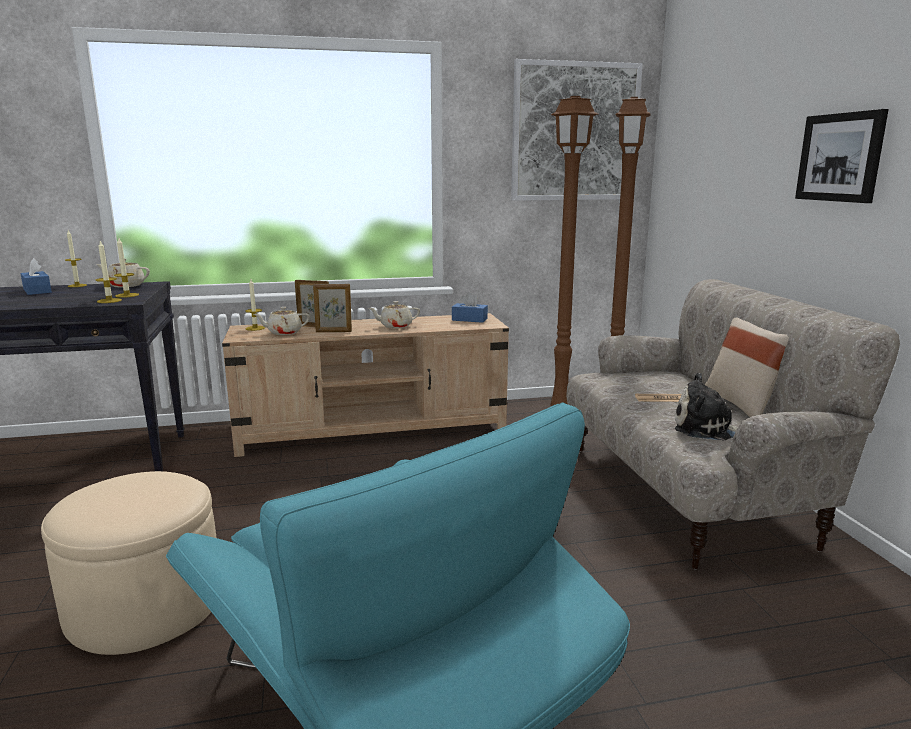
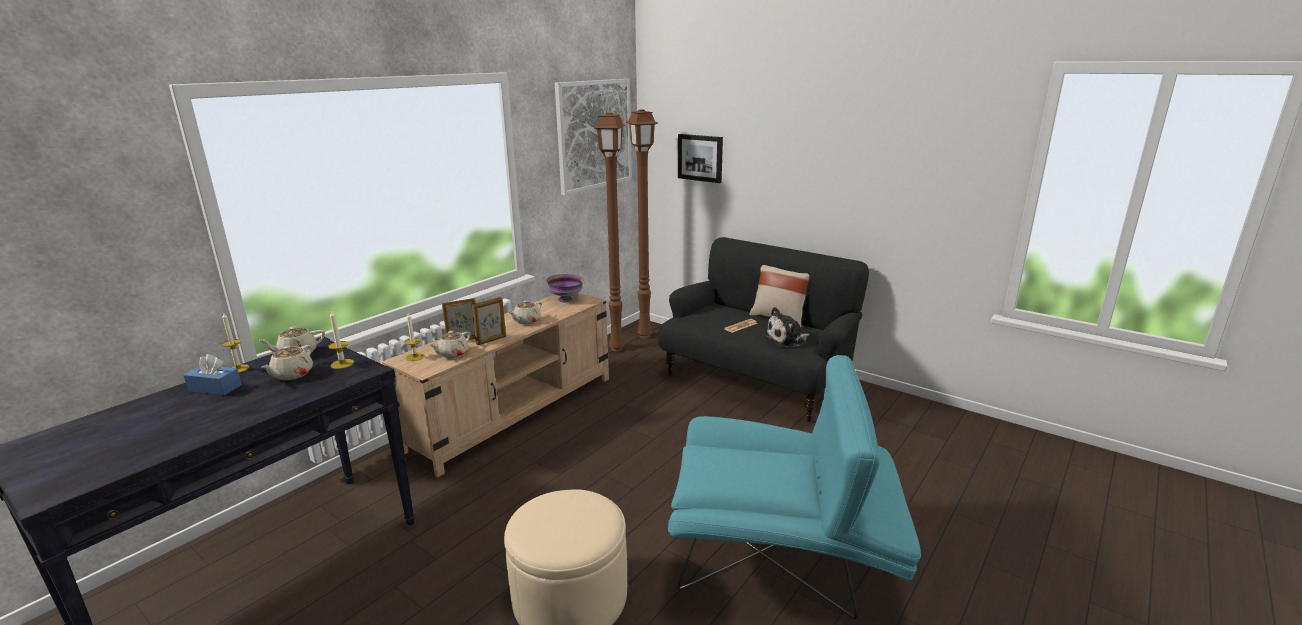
camera: 40 degrees left, 5 degrees up
candle [96,241,122,303] -> none
blue tissue box [452,292,488,323] -> purple bowl [546,274,584,302]
beige sofa [566,279,900,569] -> black sofa [658,237,869,422]
picture [795,109,889,203] -> picture moved to [678,134,723,183]
none -> beige teapot [262,345,313,380]

